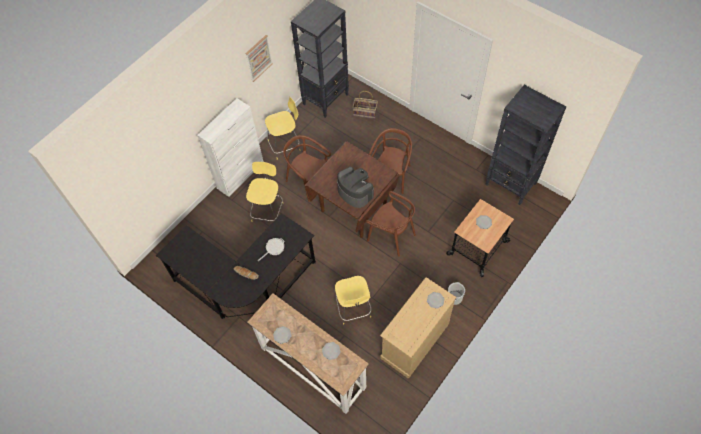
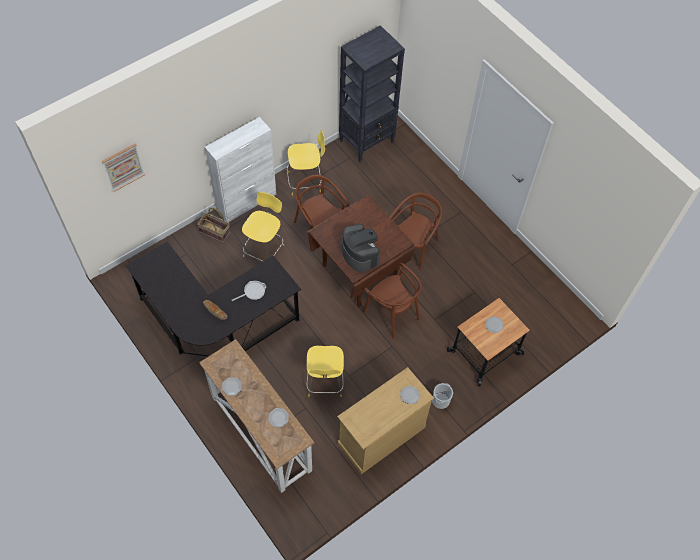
camera: 10 degrees right, 0 degrees up
picture [245,35,273,82] -> picture moved to [102,144,145,192]
basket [352,91,378,119] -> basket moved to [197,208,230,243]
black bookcase [485,85,566,205] -> none

